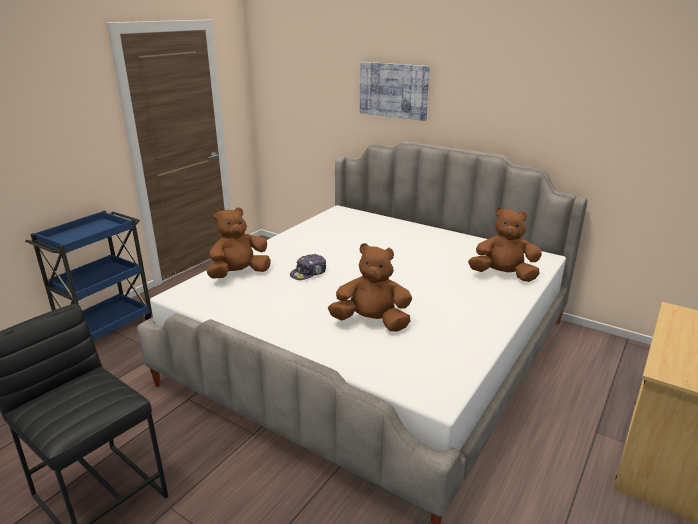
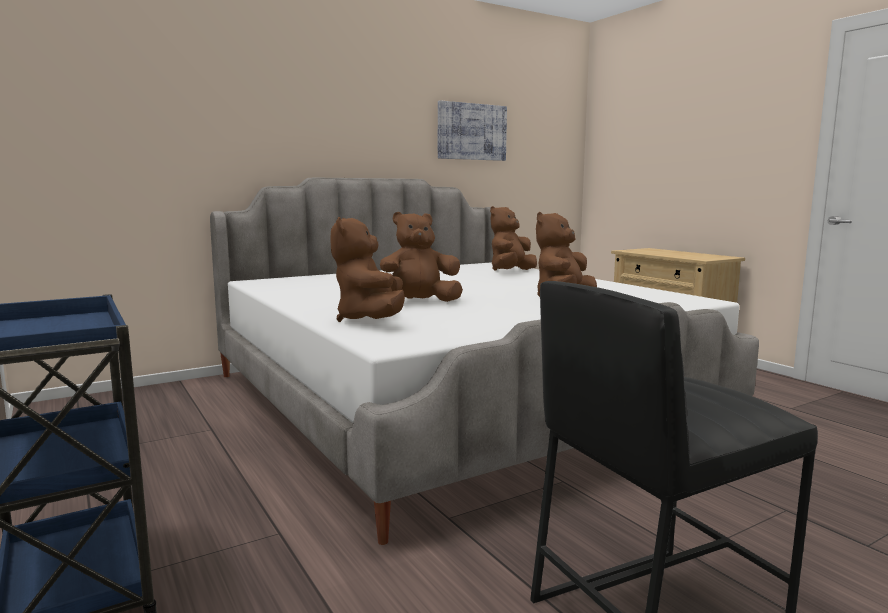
camera: 65 degrees left, 15 degrees down
cap [290,254,326,280] -> brown plush toy [380,212,463,302]
picture [360,62,430,121] -> picture moved to [438,100,507,161]

